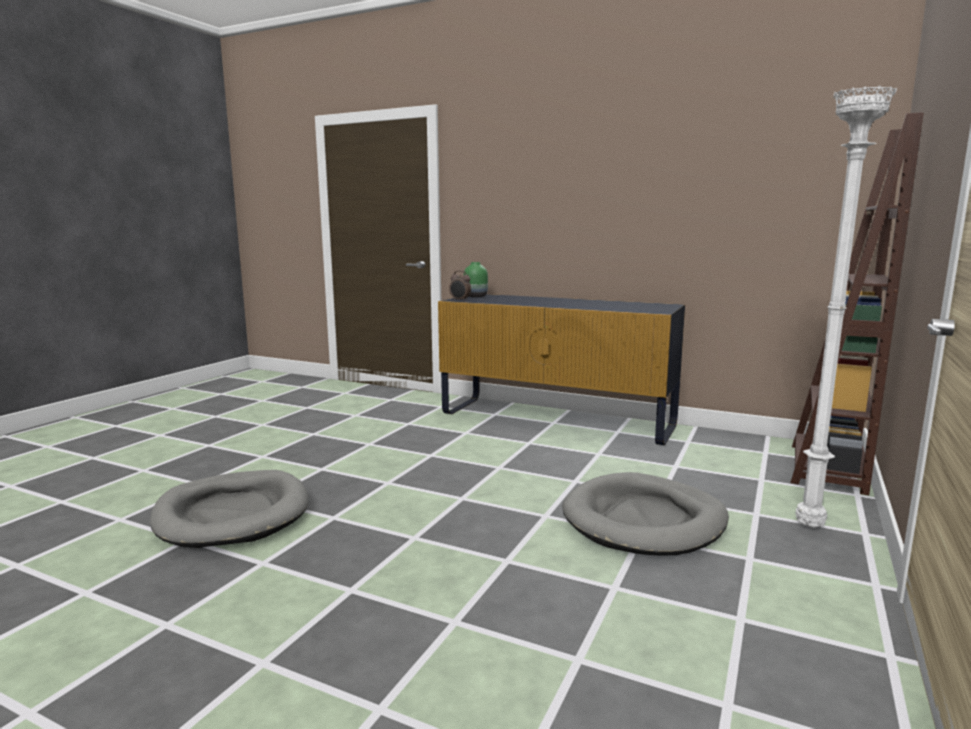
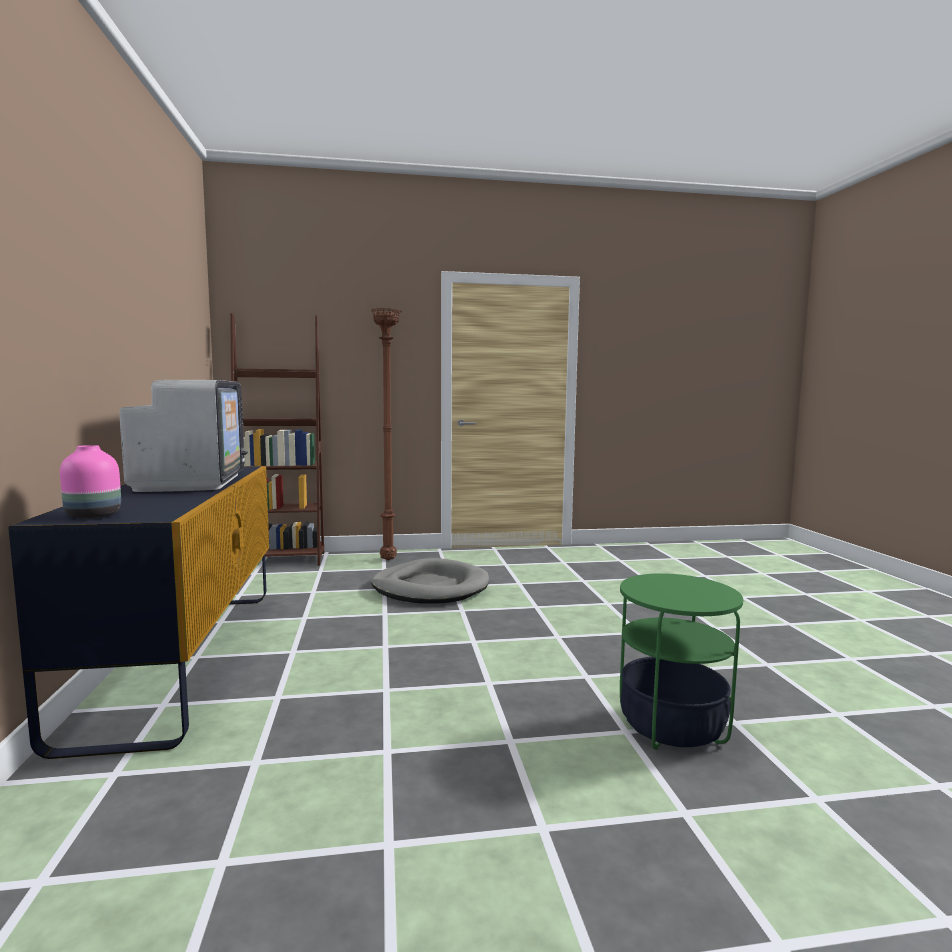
camera: 125 degrees left, 5 degrees down
grey dog bed [150,470,308,548] -> green side table [620,573,743,750]
alarm clock [449,271,471,301] -> none
green vase [464,262,488,297] -> pink vase [60,445,121,518]
white floor lamp [796,85,897,528] -> brown floor lamp [371,308,401,560]
none -> television [120,380,248,492]

